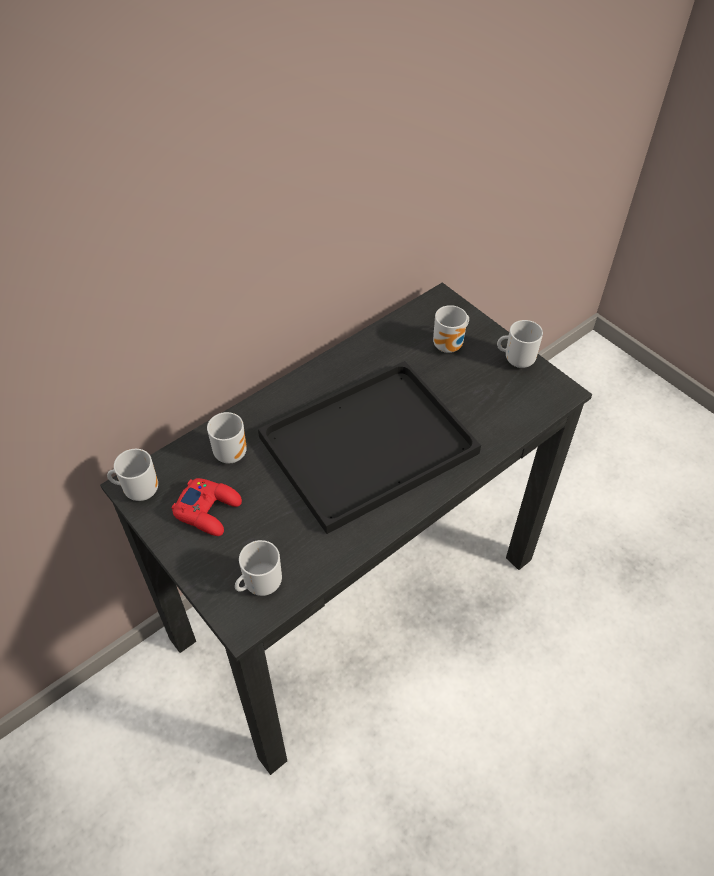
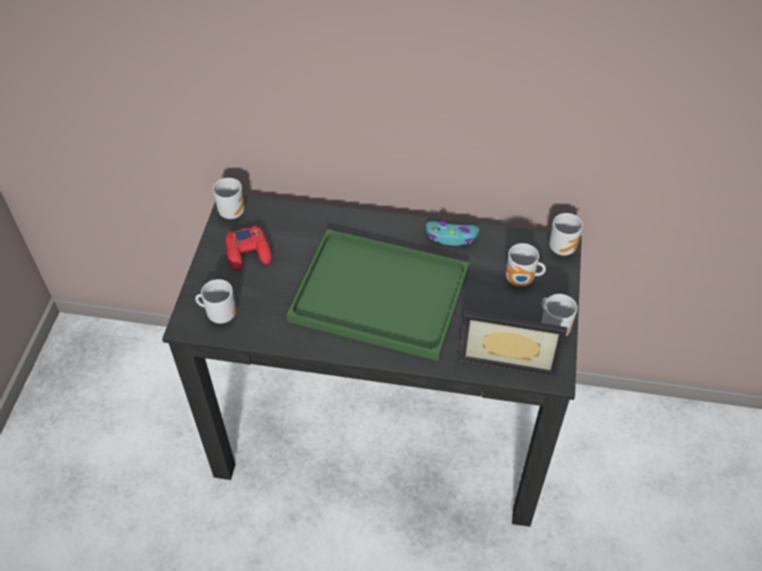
camera: 50 degrees right, 0 degrees up
mug [207,412,247,463] -> mug moved to [549,213,583,256]
black tray [258,361,481,534] -> green tray [287,229,469,361]
none -> turquoise game controller [426,221,479,246]
none -> picture frame [458,311,567,376]

